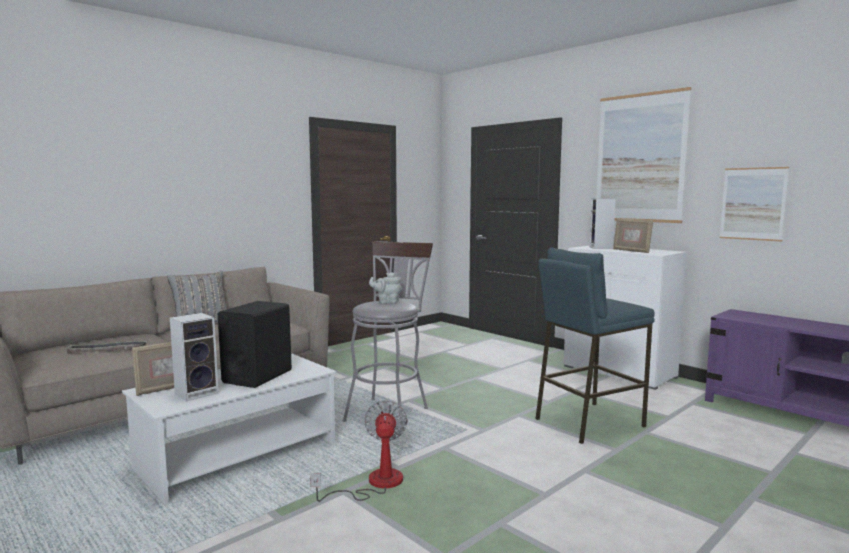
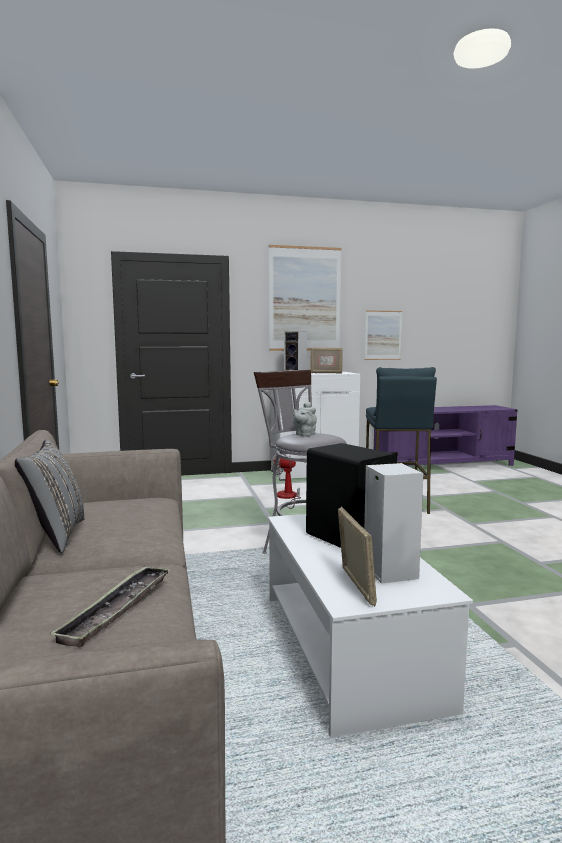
camera: 60 degrees left, 0 degrees up
fan [310,400,407,502] -> fan moved to [271,452,301,509]

